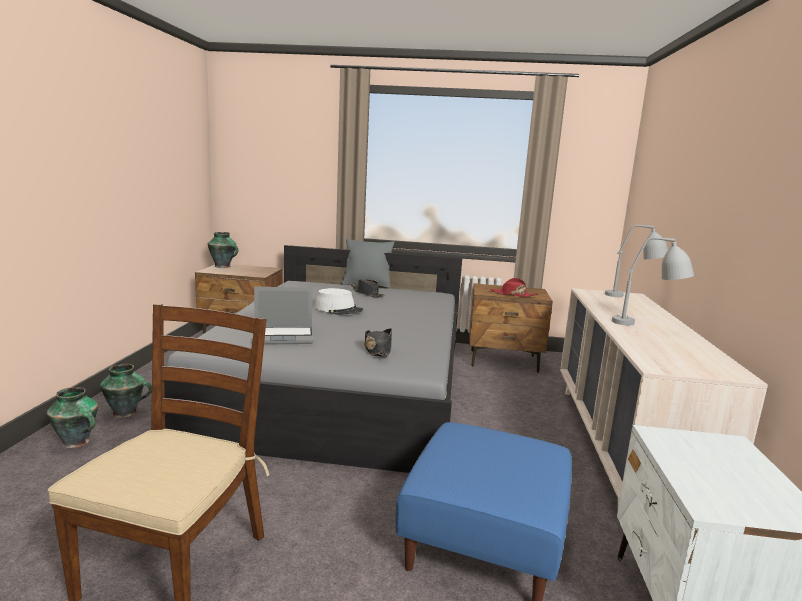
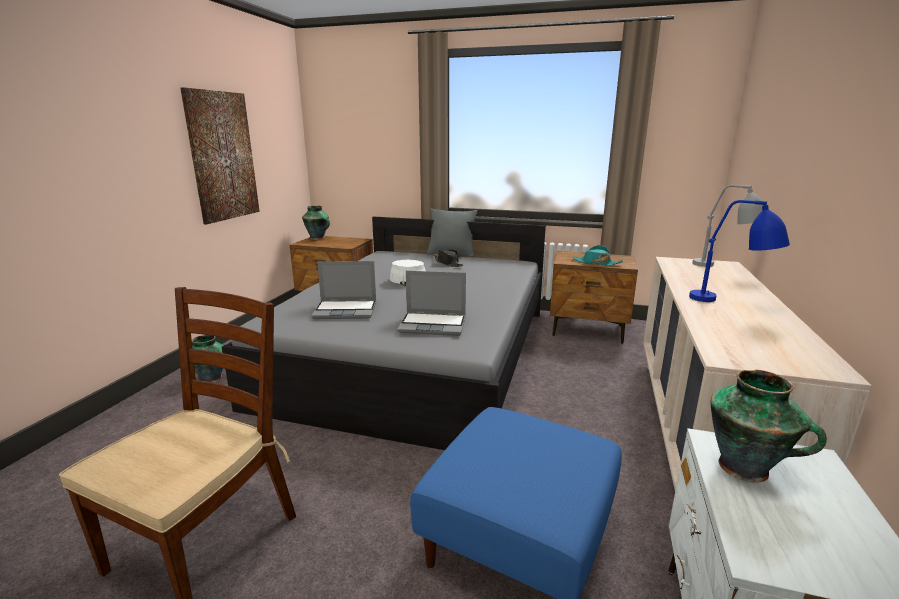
camera: 10 degrees right, 5 degrees up
vase [46,387,98,448] -> vase moved to [711,370,827,483]
black hat [364,328,392,357] -> laptop [397,271,466,336]
red hat [490,278,539,297] -> turquoise hat [572,245,623,266]
grey table lamp [612,237,694,326] -> blue table lamp [689,200,790,302]
none -> picture [180,87,260,225]

